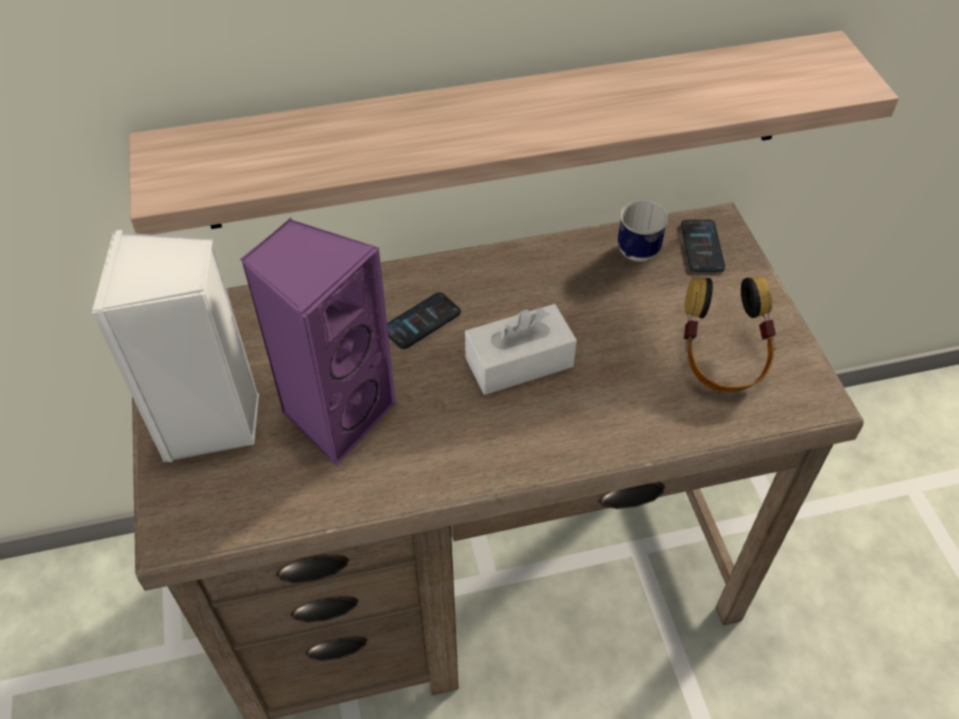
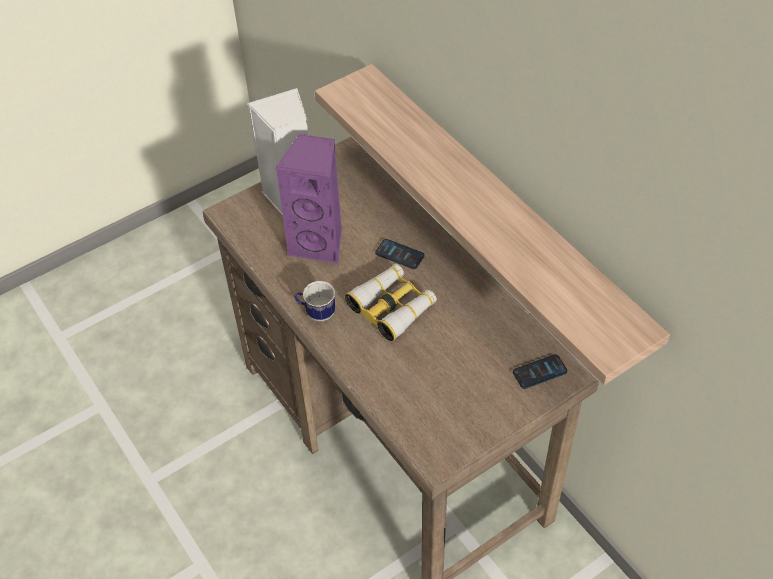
camera: 70 degrees right, 0 degrees up
white tissue box [465,304,577,395] -> binoculars [345,264,437,341]
mug [618,200,669,262] -> mug moved to [294,281,336,321]
headphones [684,277,776,392] -> none

